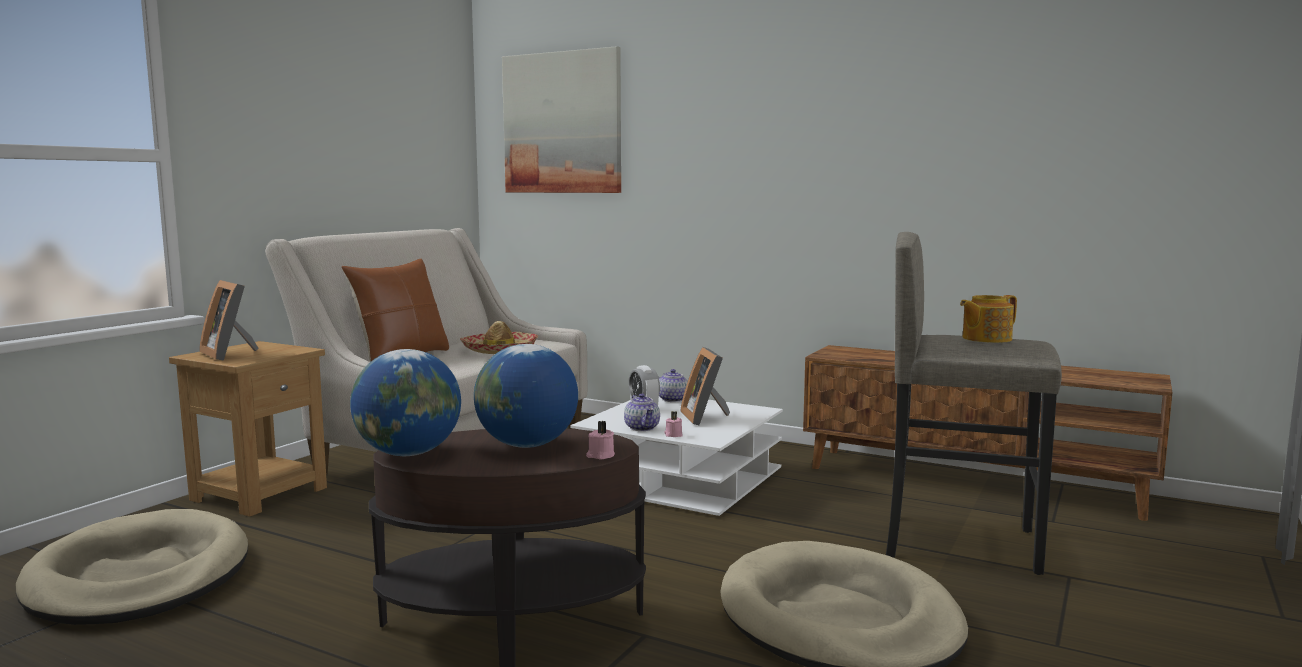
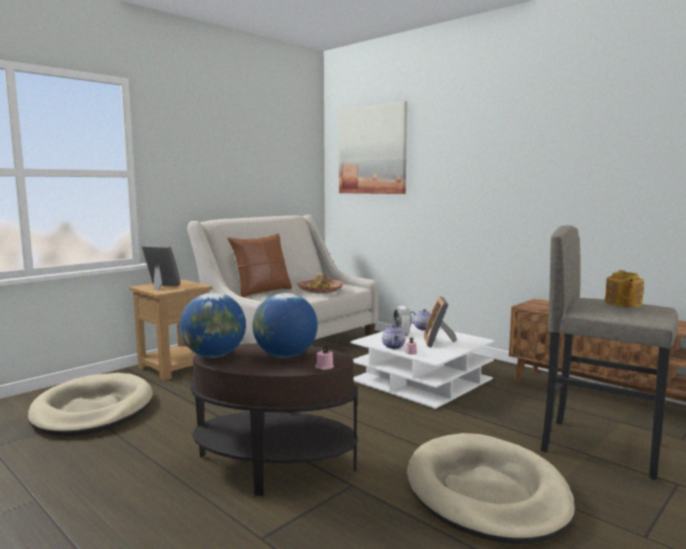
camera: 15 degrees right, 0 degrees up
picture frame [199,280,258,361] -> picture frame turned 135 degrees clockwise [142,245,181,291]
teapot [960,295,1017,343] -> teapot turned 60 degrees counterclockwise [605,270,644,307]

